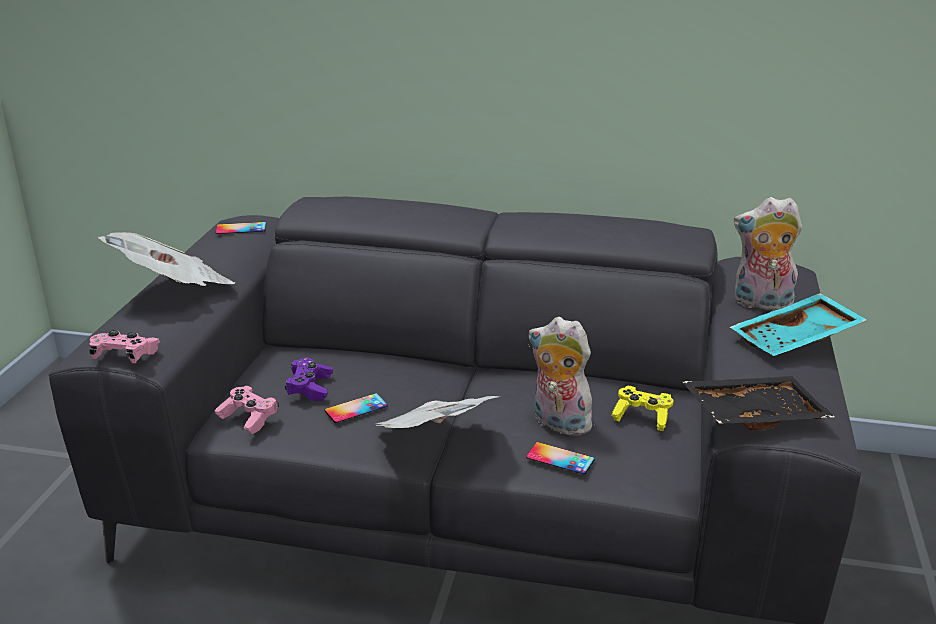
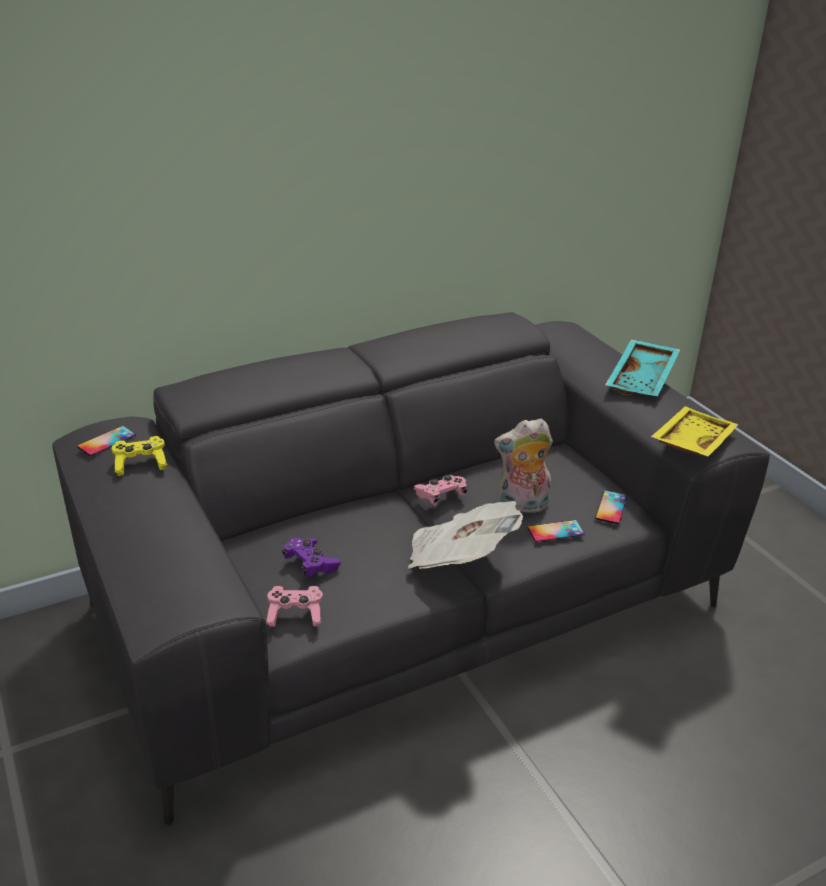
camera: 40 degrees left, 5 degrees up
pink game controller [89,330,160,363] -> pink game controller moved to [414,475,467,506]
newspaper [98,232,235,286] -> none
phone [324,393,388,423] -> phone moved to [595,490,627,524]
yellow game controller [611,386,674,431] -> yellow game controller moved to [111,436,167,476]
black tray [682,376,835,430] -> yellow tray [651,406,738,457]
plush toy [734,197,803,311] -> none

